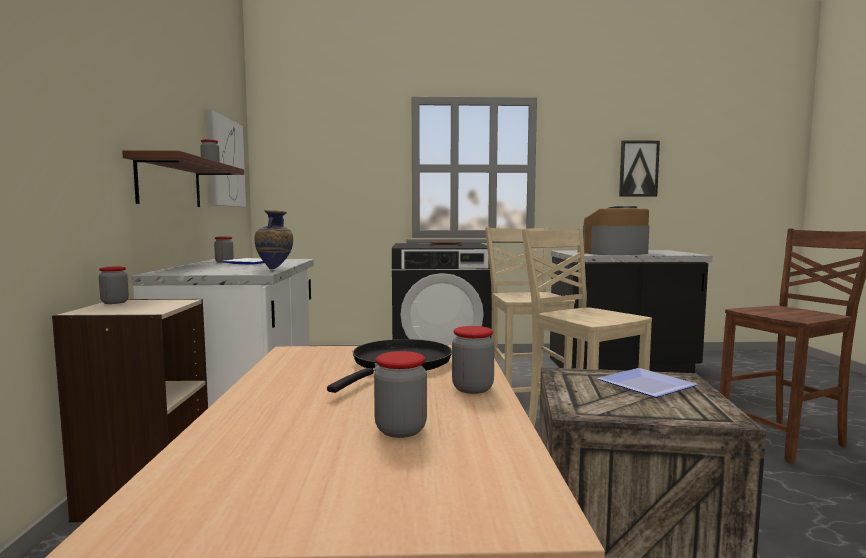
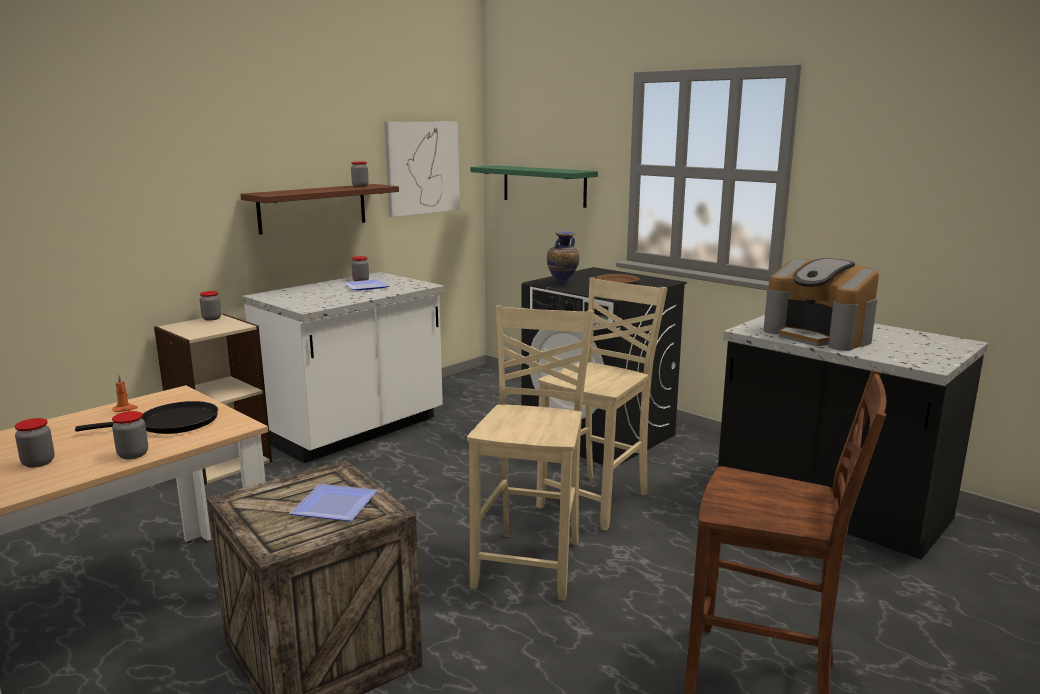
camera: 45 degrees right, 10 degrees up
vase [255,210,293,269] -> vase moved to [547,231,579,283]
coffee machine [583,206,649,255] -> coffee machine turned 150 degrees counterclockwise [763,258,879,351]
picture [619,140,660,197] -> none
none -> orange candle [112,375,138,412]
none -> green shelf [470,165,598,208]

